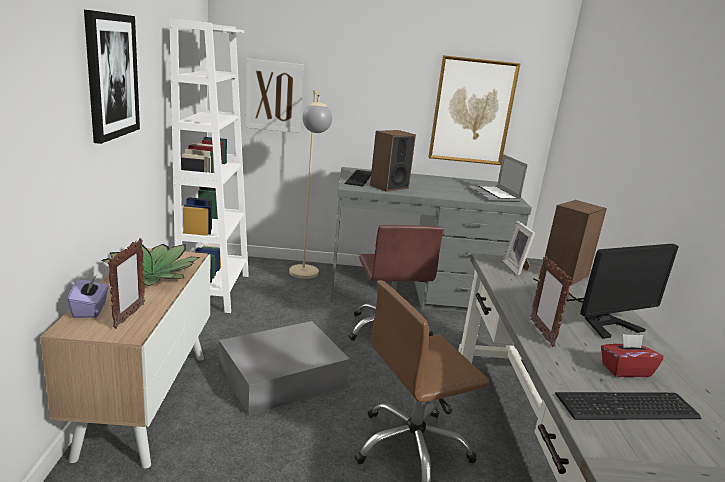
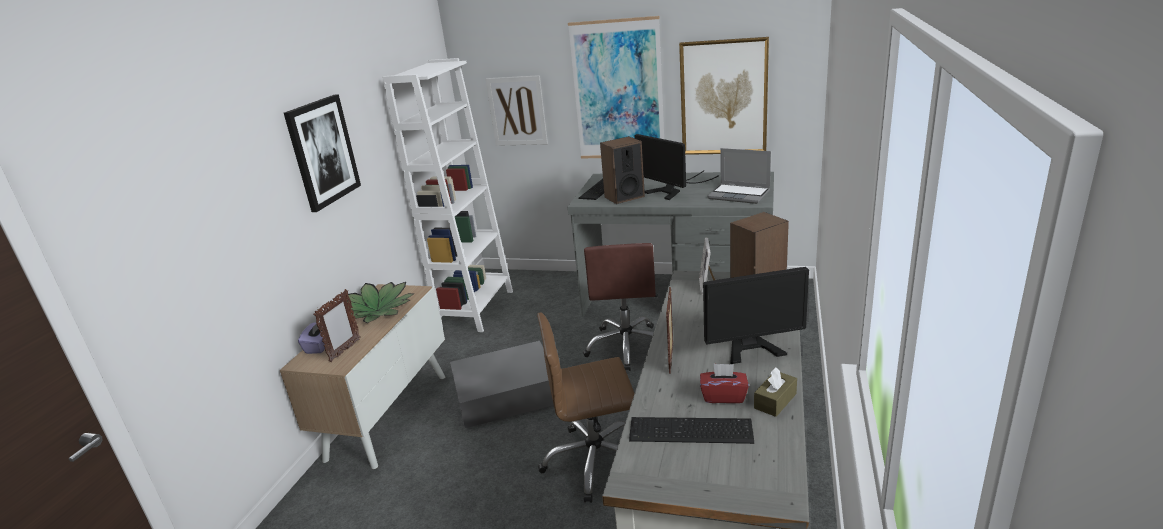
camera: 20 degrees right, 5 degrees up
beige floor lamp [289,90,332,279] -> none
laptop [467,154,528,202] -> laptop turned 60 degrees counterclockwise [707,148,771,204]
none -> picture [568,16,664,159]
none -> monitor [635,134,719,200]
none -> brown tissue box [754,368,797,417]

